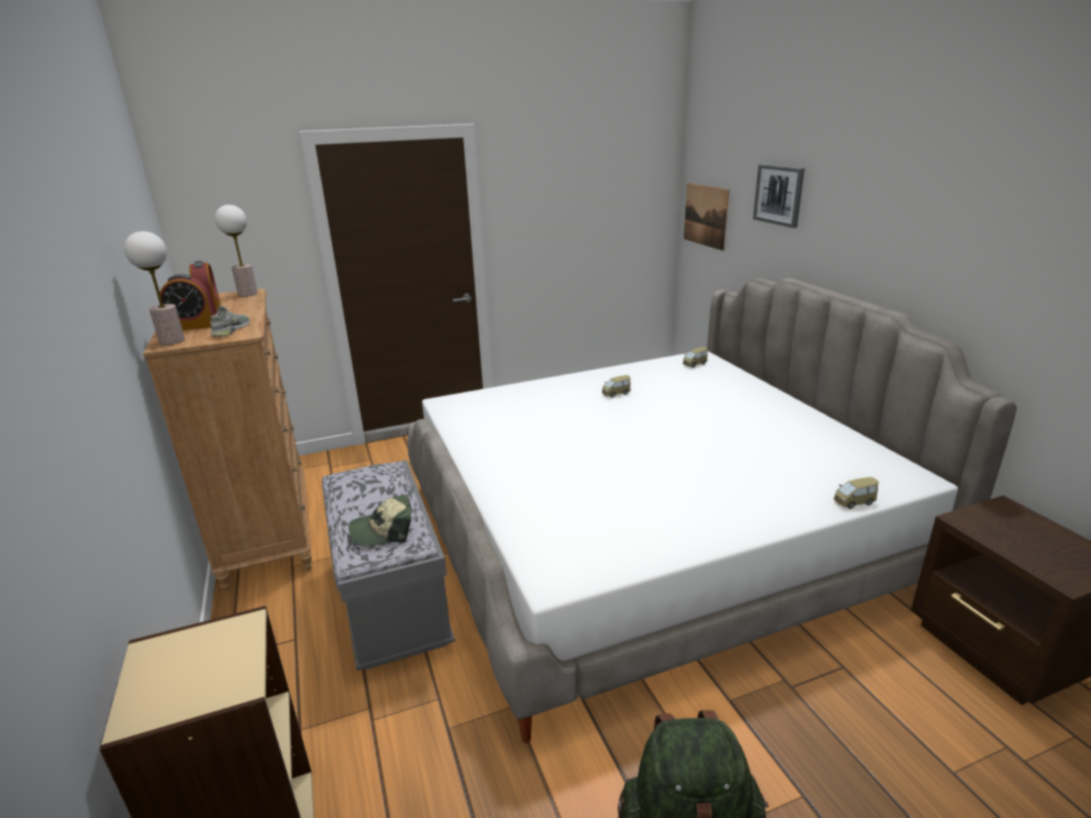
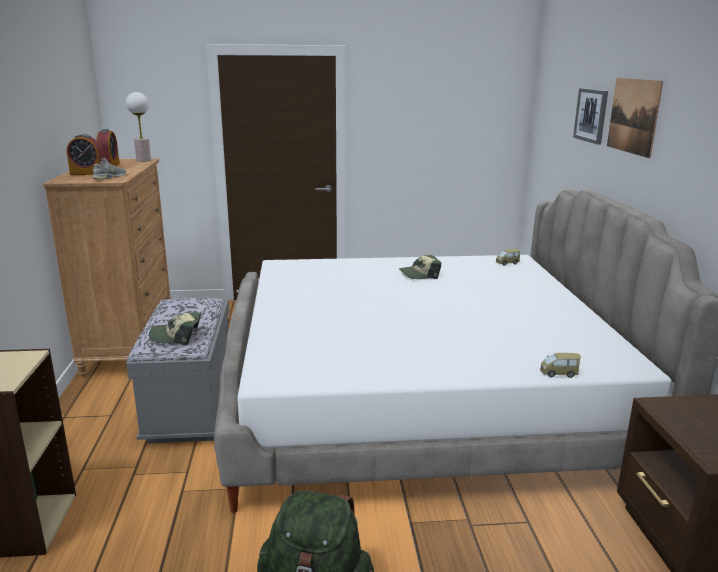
camera: 15 degrees right, 5 degrees down
table lamp [124,231,185,345] -> none
toy car [602,375,631,398] -> cap [399,255,441,279]
picture [684,183,730,251] -> picture moved to [607,78,663,158]

